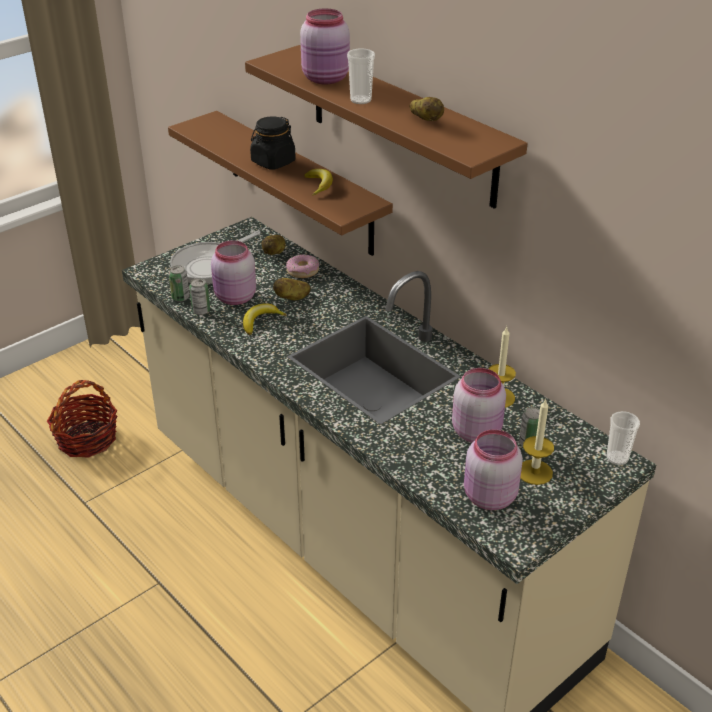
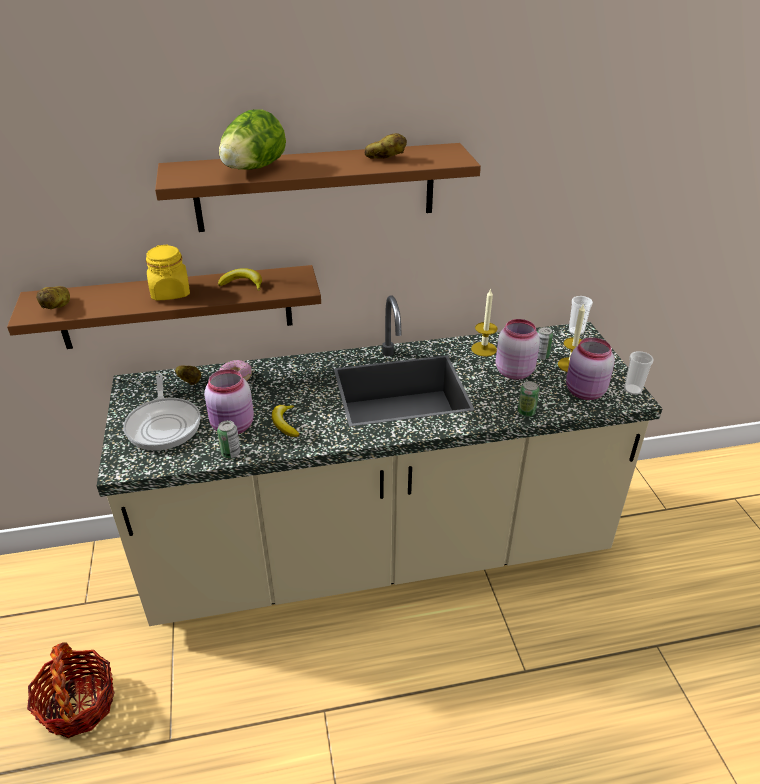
camera: 60 degrees left, 0 degrees up
can [169,265,190,302] -> can moved to [518,381,539,417]
black jar [250,116,296,169] -> yellow jar [146,244,190,301]
potato [273,278,311,300] -> potato moved to [36,286,70,309]
pink jar [300,8,350,85] -> lettuce [219,109,286,170]
cup [347,48,375,104] -> cup moved to [624,351,654,395]

